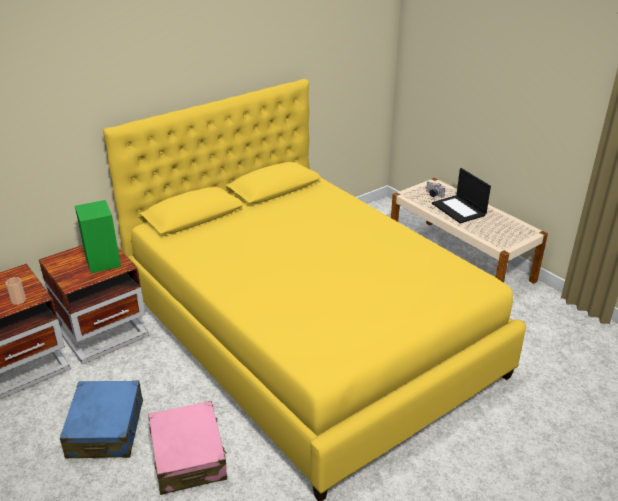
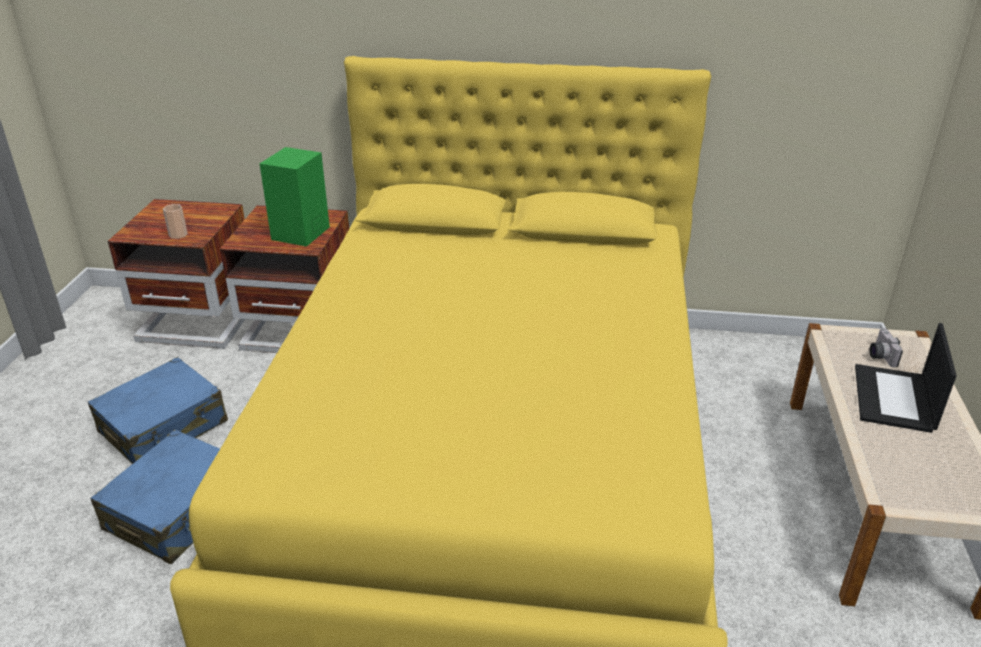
camera: 45 degrees right, 0 degrees up
pink suitcase [148,401,227,495] -> blue suitcase [90,430,220,564]

